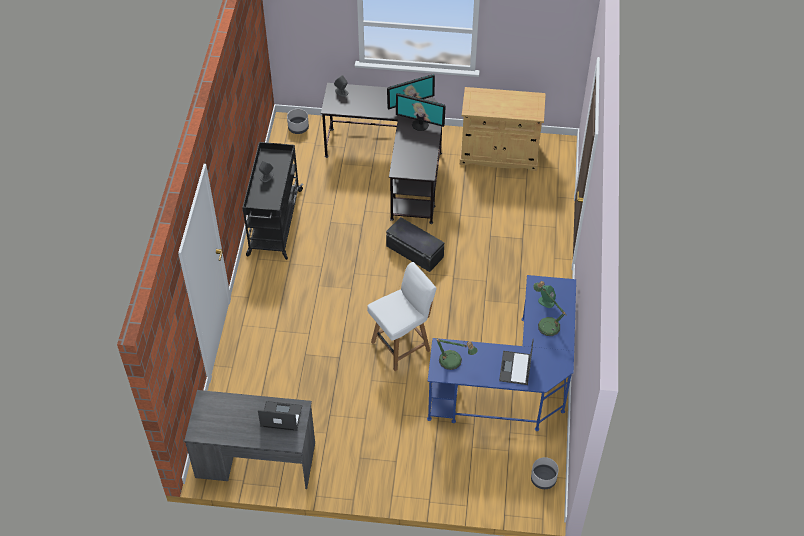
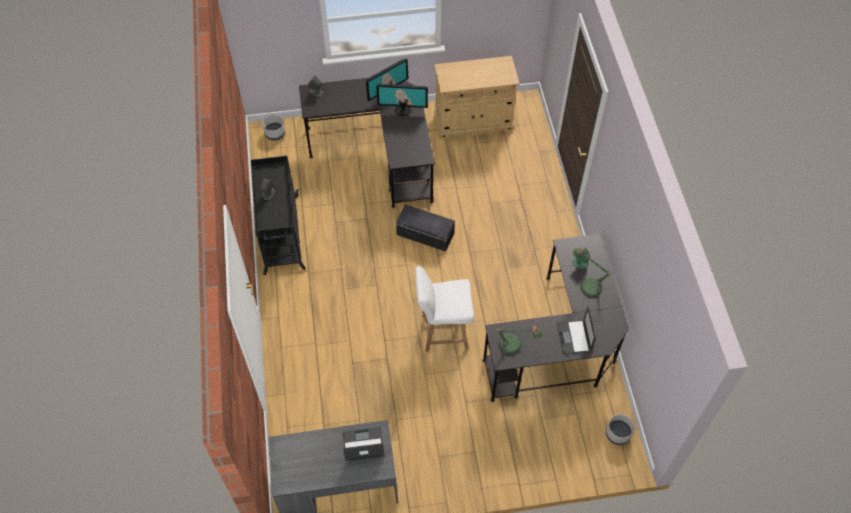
camera: 15 degrees left, 5 degrees up
white chair [367,262,437,371] -> white chair turned 135 degrees counterclockwise [415,266,474,352]
blue desk [427,275,576,431] -> black desk [482,234,629,402]

